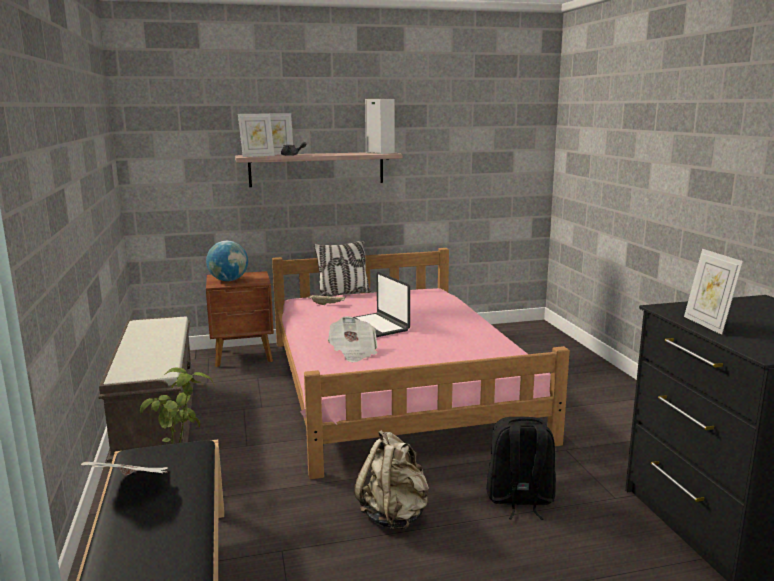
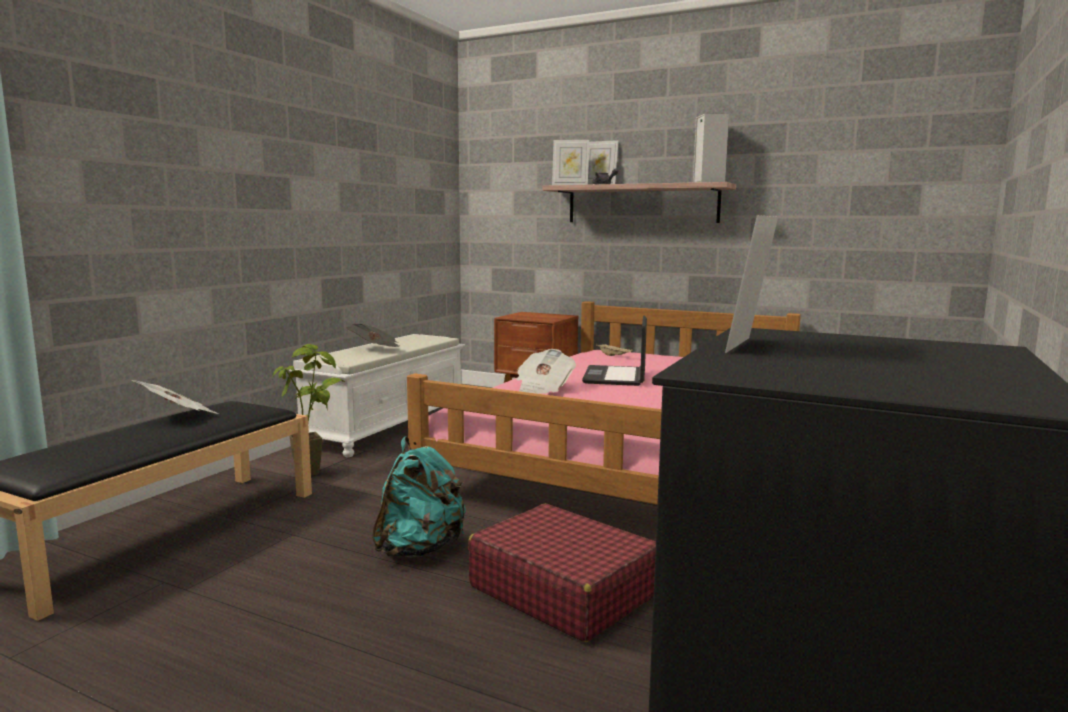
camera: 40 degrees right, 5 degrees down
brown bench [98,317,195,463] -> white bench [289,334,465,457]
globe [206,241,248,281] -> none
pillow [313,240,371,297] -> none
beige backpack [354,430,429,529] -> turquoise backpack [372,436,466,558]
black backpack [486,417,556,520] -> red suitcase [468,504,656,642]
none -> newspaper [346,324,399,347]

